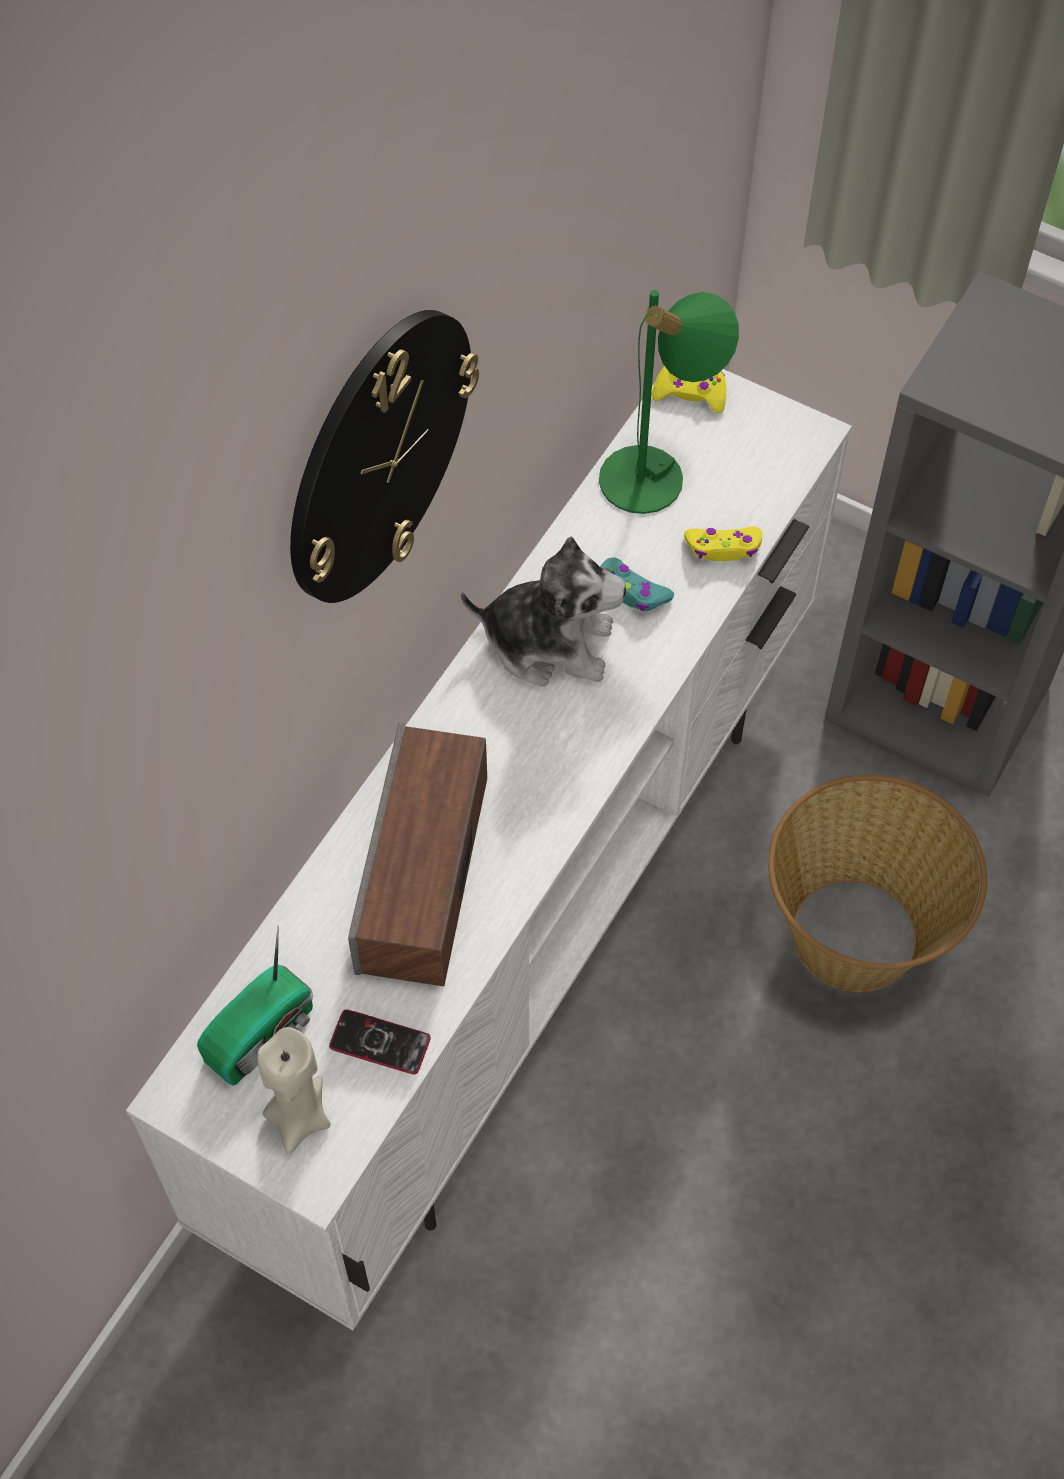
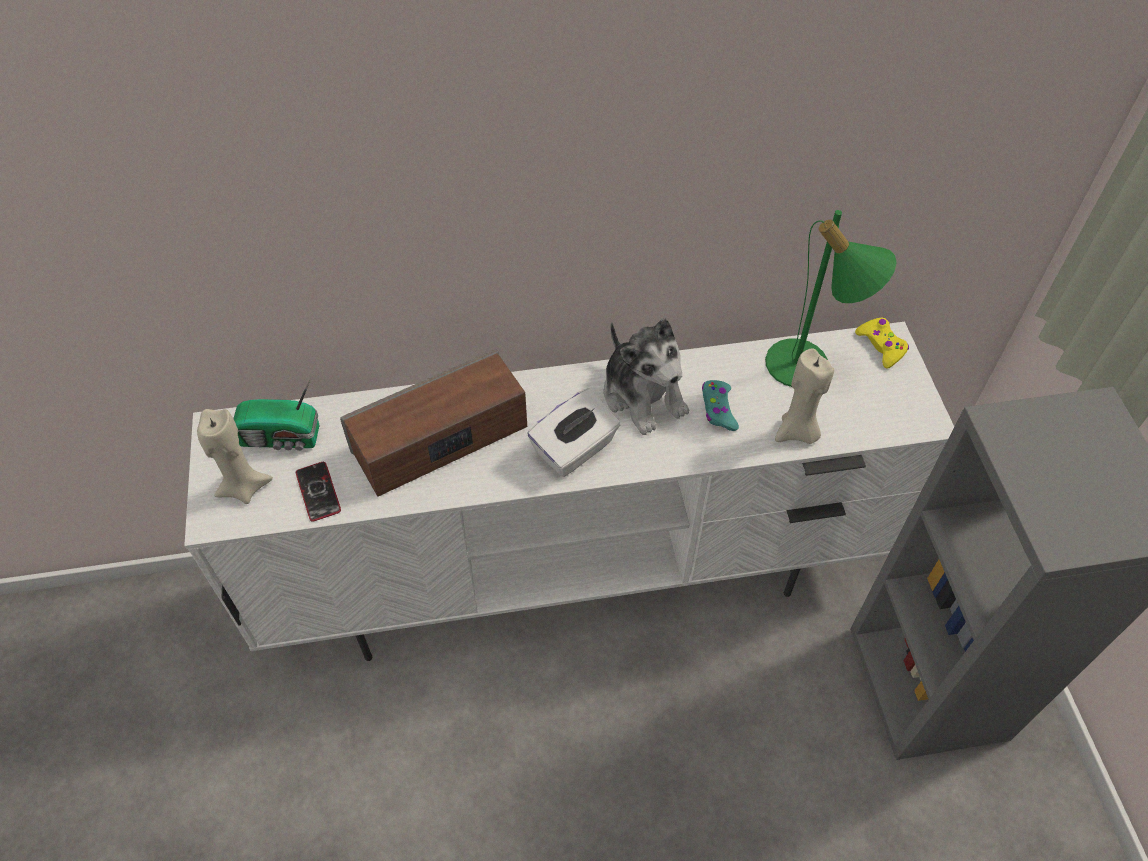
camera: 50 degrees right, 5 degrees down
wall clock [290,310,479,603] -> none
yellow game controller [684,526,762,561] -> beige candle [775,348,834,444]
basket [768,775,987,992] -> none
none -> white tissue box [527,388,620,477]

